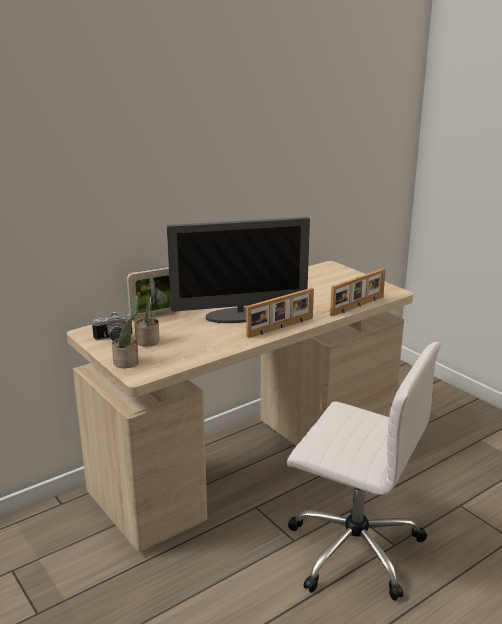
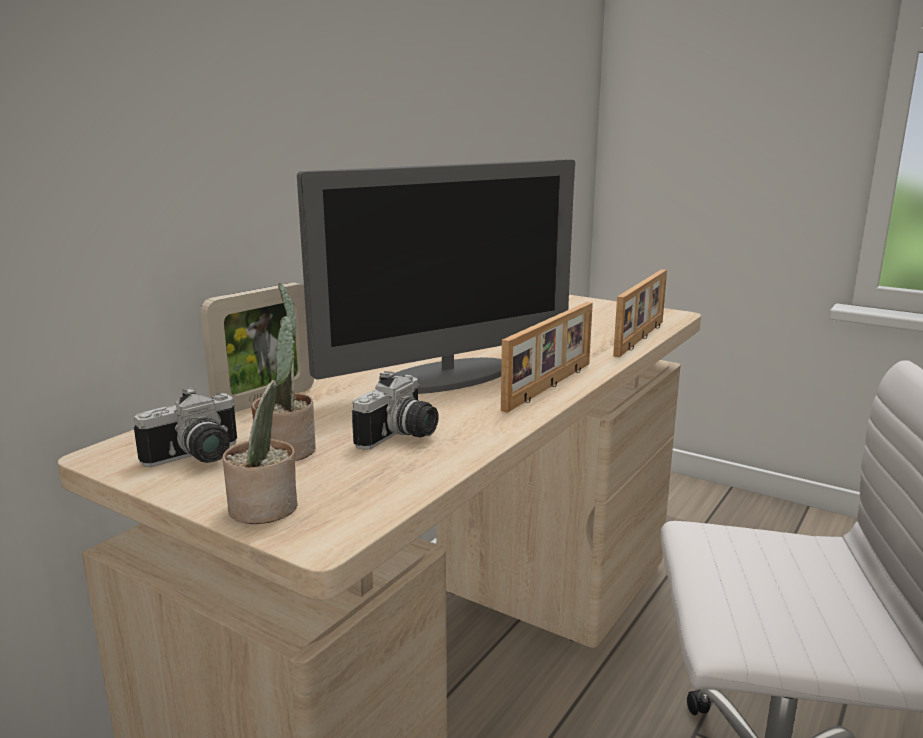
camera: 20 degrees left, 5 degrees down
none -> camera [352,371,439,450]

